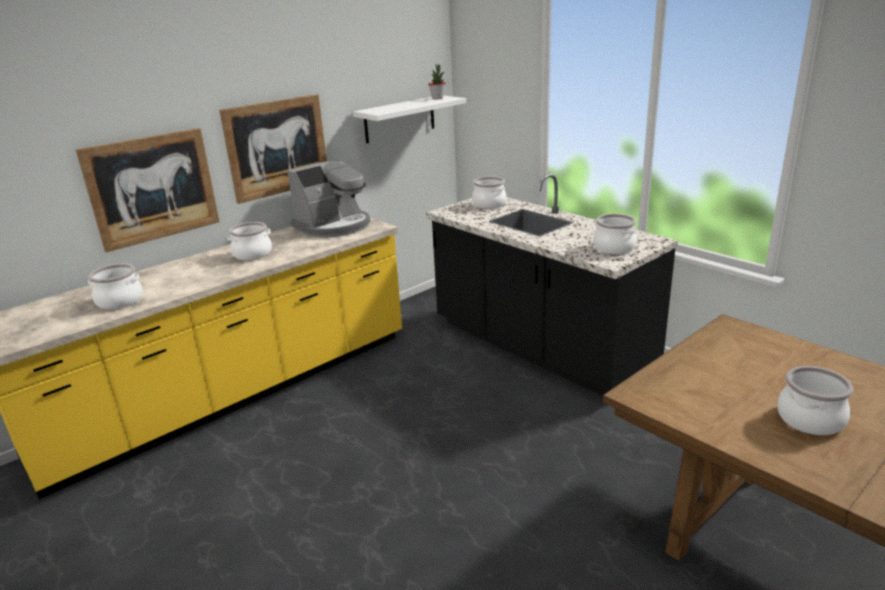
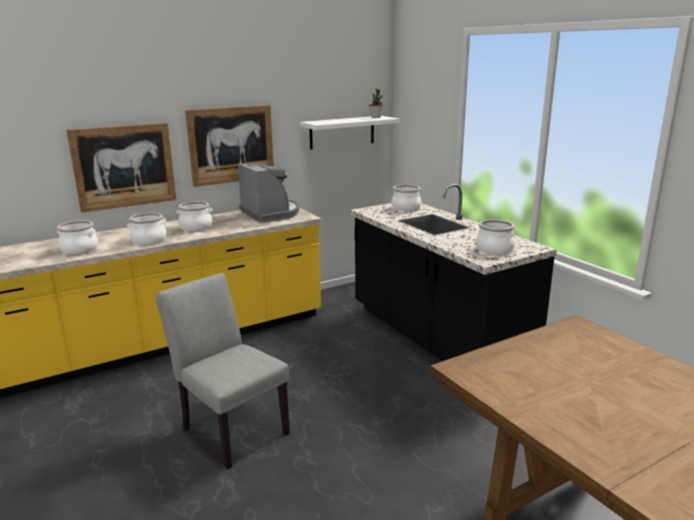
camera: 10 degrees right, 5 degrees down
coffee machine [287,159,371,238] -> coffee machine turned 90 degrees counterclockwise [238,163,299,223]
cooking pot [777,366,853,435] -> cooking pot moved to [127,213,167,245]
none -> grey chair [155,273,290,470]

